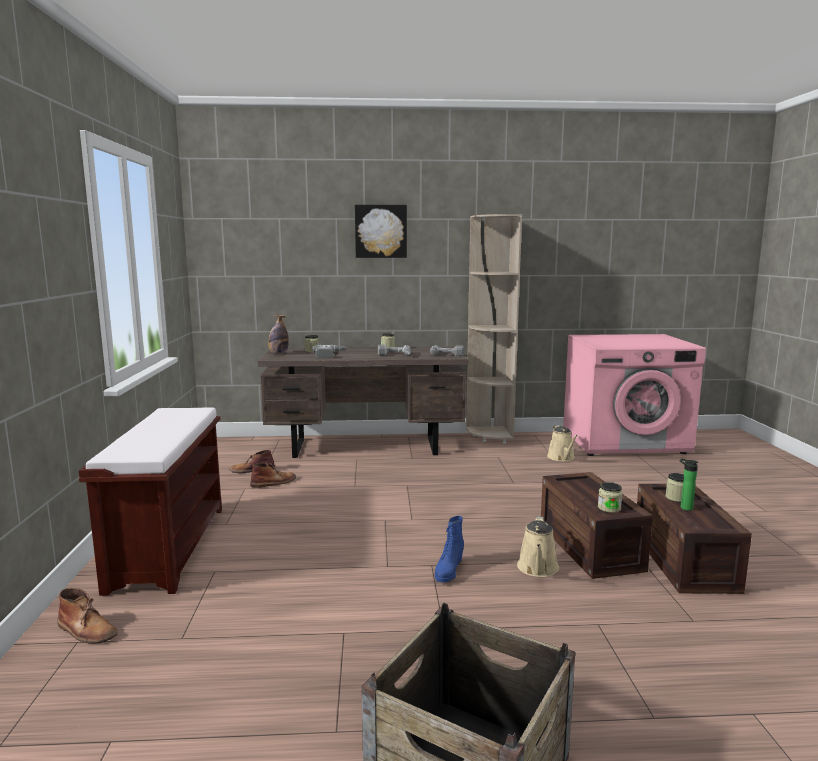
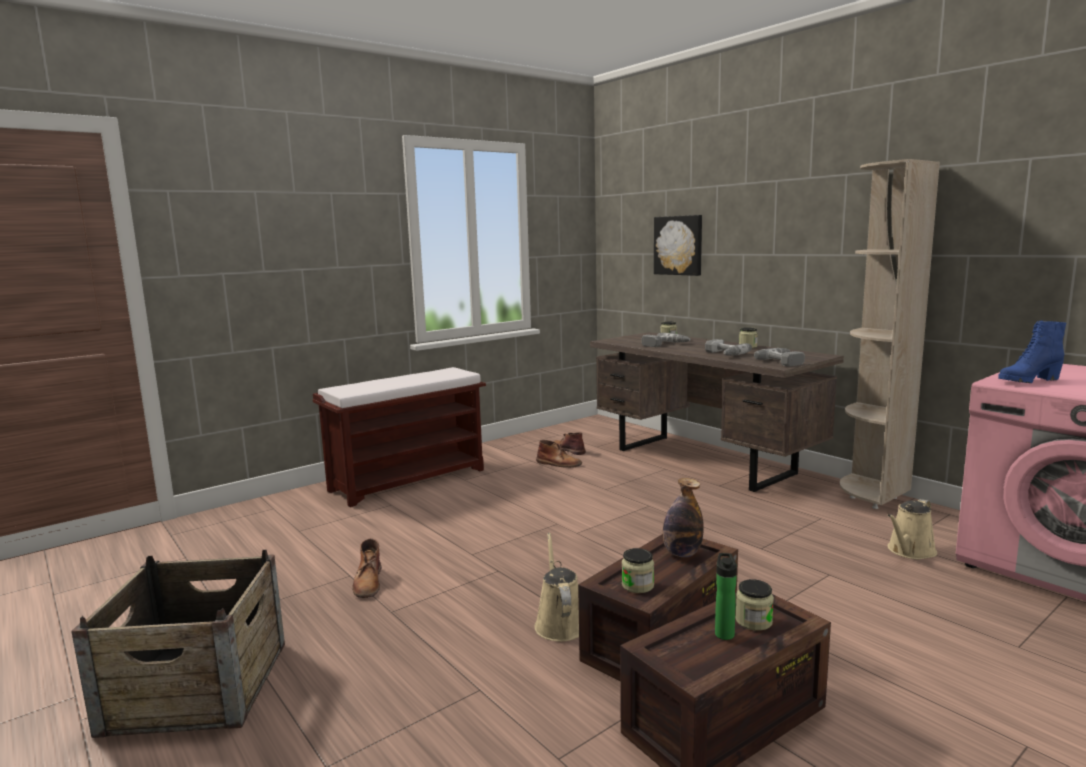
camera: 55 degrees right, 0 degrees up
brown boot [57,588,118,644] -> brown boot moved to [353,539,381,598]
bottle [268,315,289,354] -> bottle moved to [663,478,704,557]
picture [355,205,407,258] -> picture moved to [654,215,702,276]
blue boot [435,516,464,582] -> blue boot moved to [998,321,1066,383]
beige watering can [517,517,559,577] -> beige watering can turned 105 degrees clockwise [534,533,579,642]

